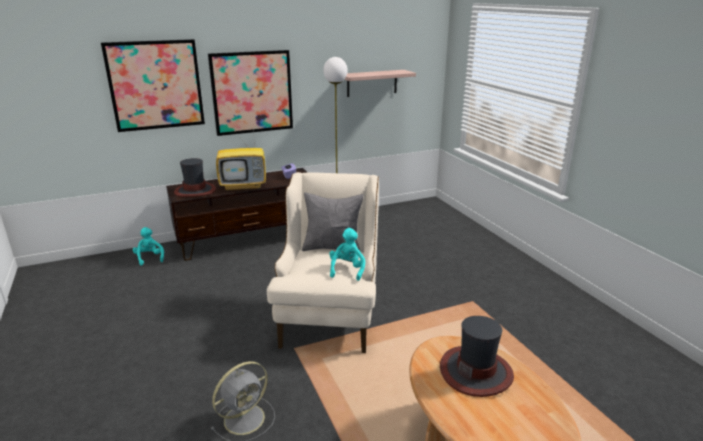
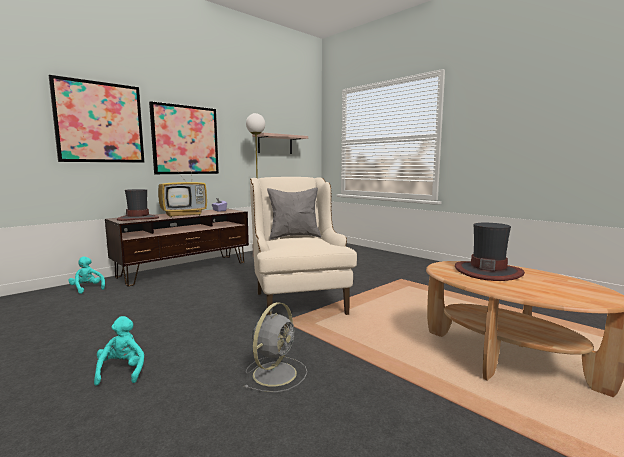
camera: 20 degrees left, 15 degrees down
turquoise plush toy [329,228,365,281] -> turquoise plush toy moved to [94,316,144,386]

